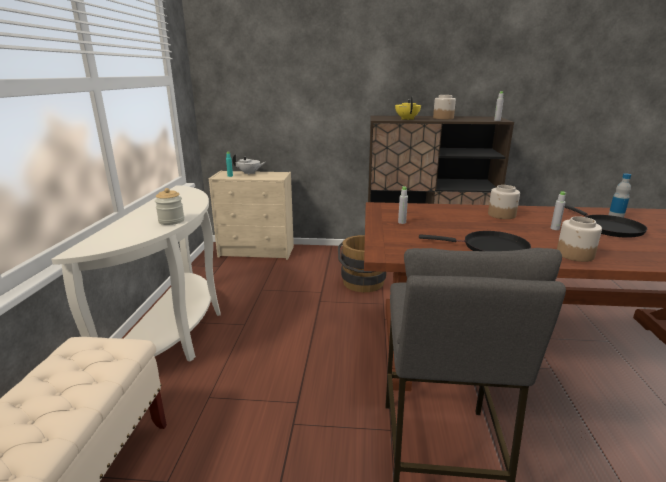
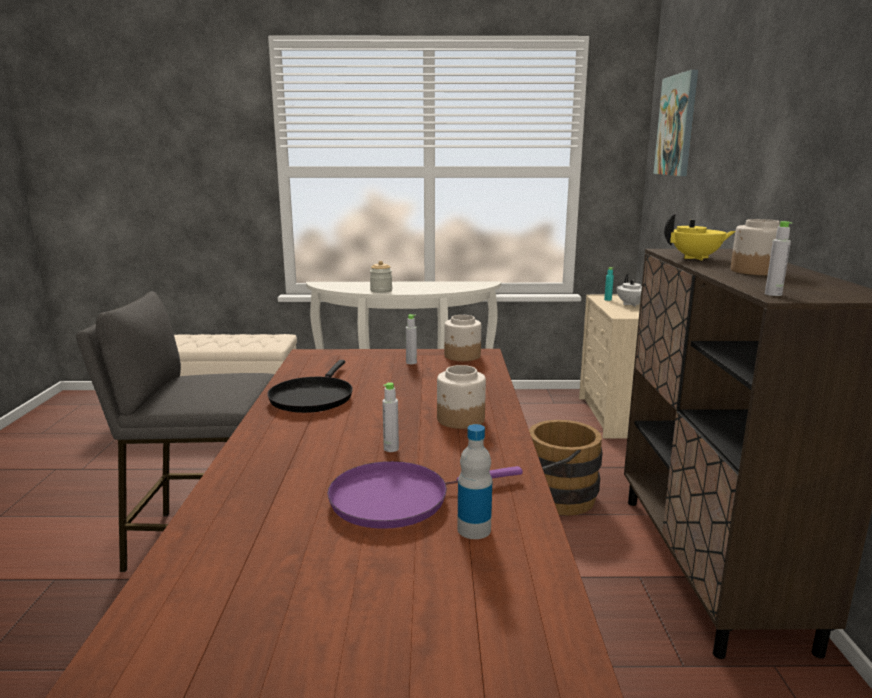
camera: 85 degrees right, 5 degrees down
jar [557,216,602,262] -> jar moved to [444,315,481,361]
black frying pan [564,204,647,238] -> purple frying pan [327,461,523,529]
none -> picture [653,70,698,176]

